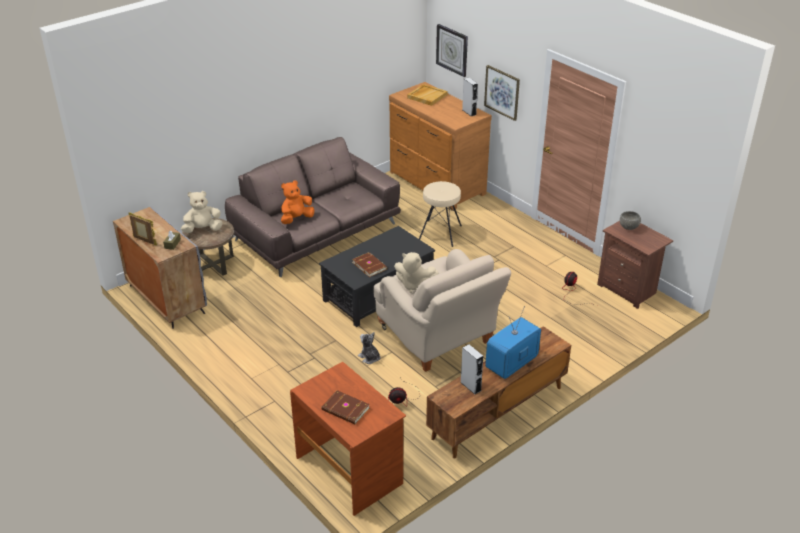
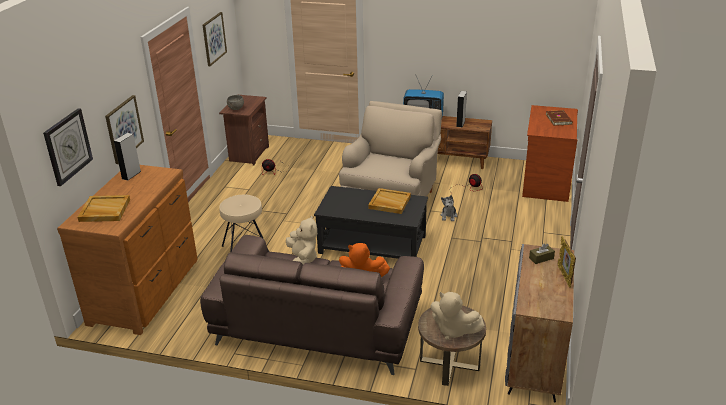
camera: 125 degrees left, 5 degrees down
brown book [352,252,387,277] -> beige tray [368,188,411,214]
beige plush toy [394,252,439,293] -> beige plush toy moved to [286,216,317,264]
none -> picture [203,12,227,66]

